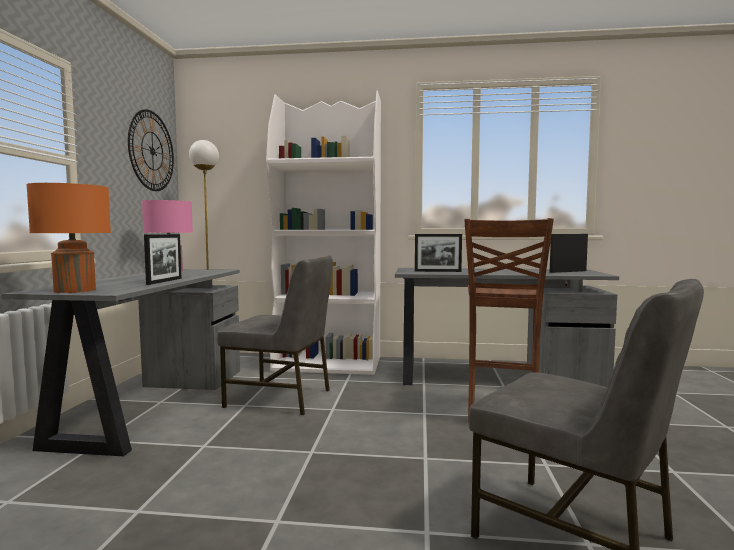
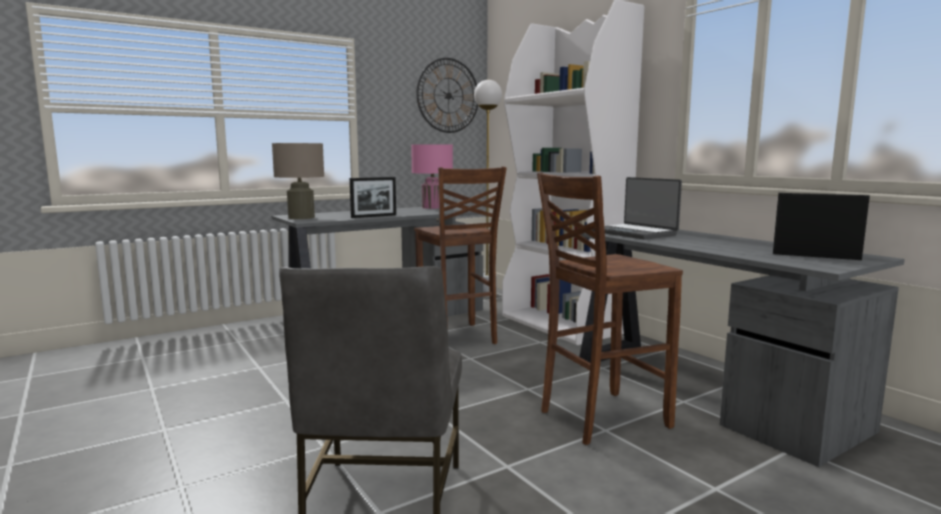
camera: 50 degrees right, 5 degrees up
orange table lamp [26,183,111,293] -> beige table lamp [272,143,324,219]
grey chair [217,255,333,415] -> brown stool [414,167,507,344]
picture frame [415,234,462,272] -> laptop [592,177,682,239]

